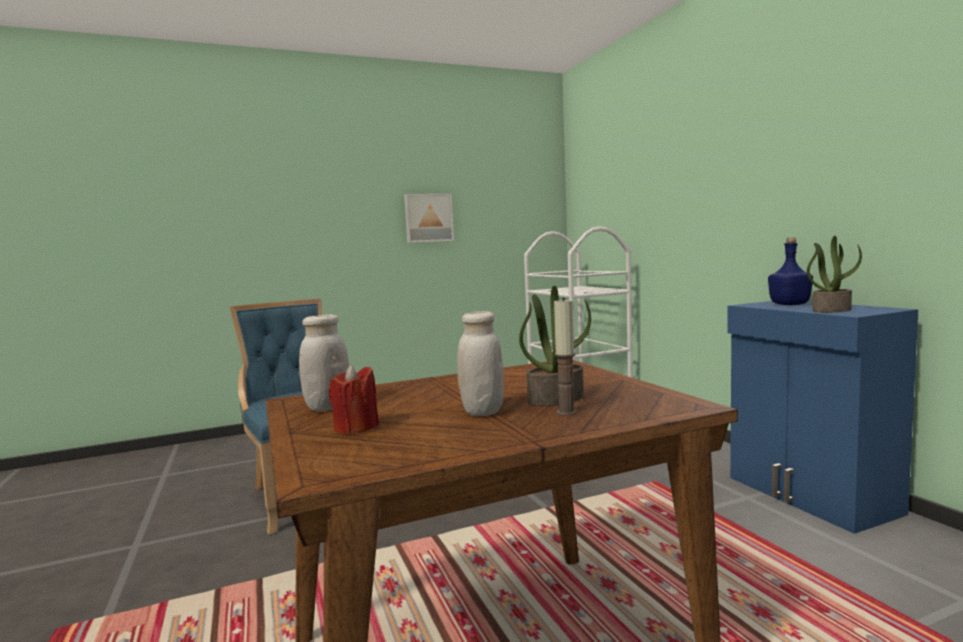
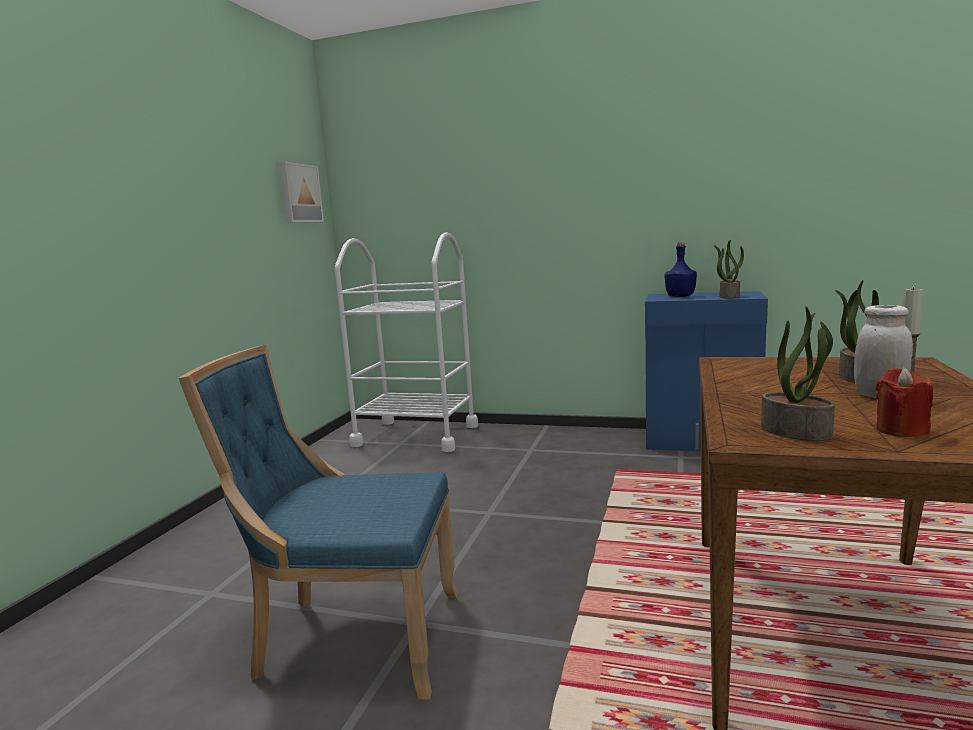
camera: 50 degrees left, 5 degrees up
white jar [299,314,349,411] -> potted plant [761,307,835,441]
picture [404,194,454,243] -> picture moved to [279,162,324,223]

